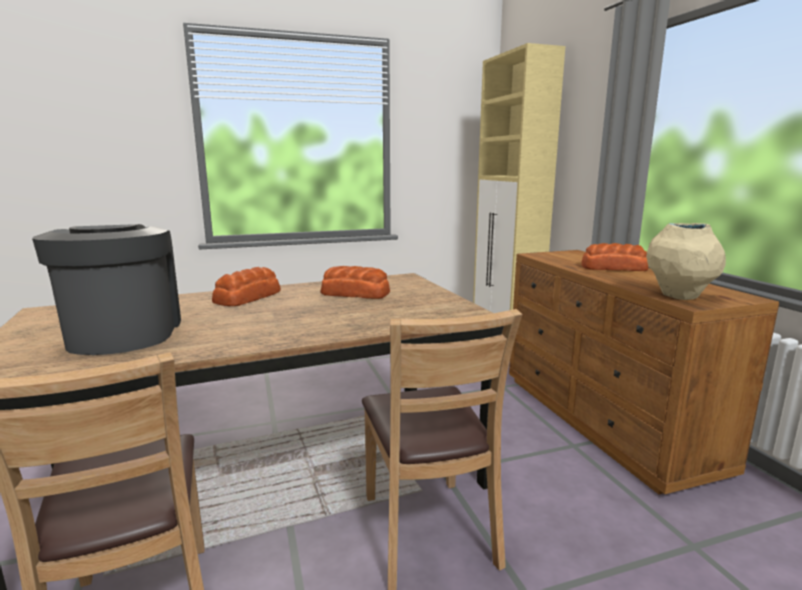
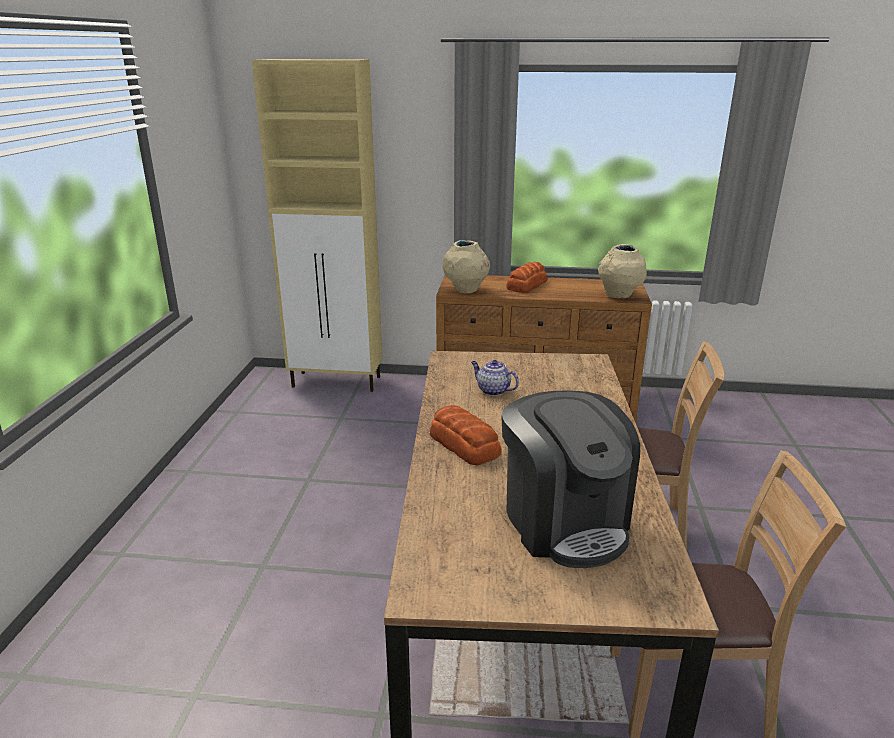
camera: 65 degrees left, 10 degrees up
coffee machine [32,224,181,355] -> coffee machine turned 120 degrees counterclockwise [501,391,640,568]
bread [321,266,390,299] -> teapot [471,360,519,396]
none -> beige vase [443,240,490,293]

